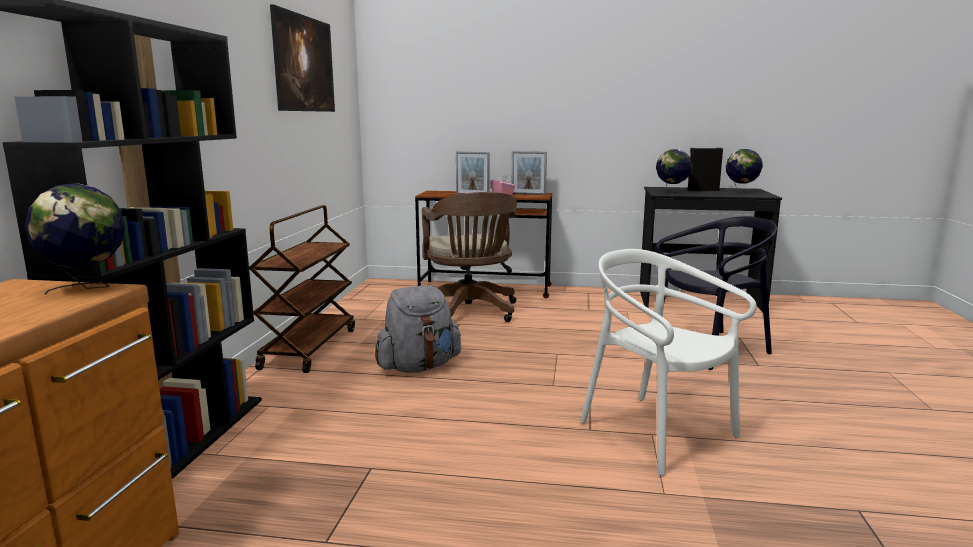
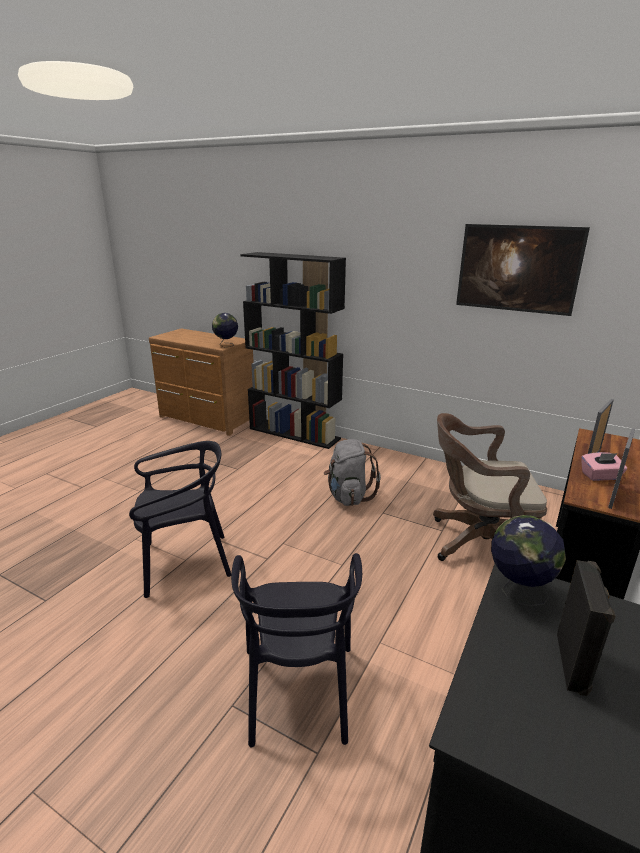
camera: 110 degrees right, 10 degrees up
brown cart [249,205,355,373] -> none
white chair [580,249,757,476] -> black chair [129,441,231,598]
globe [726,149,763,194] -> none

